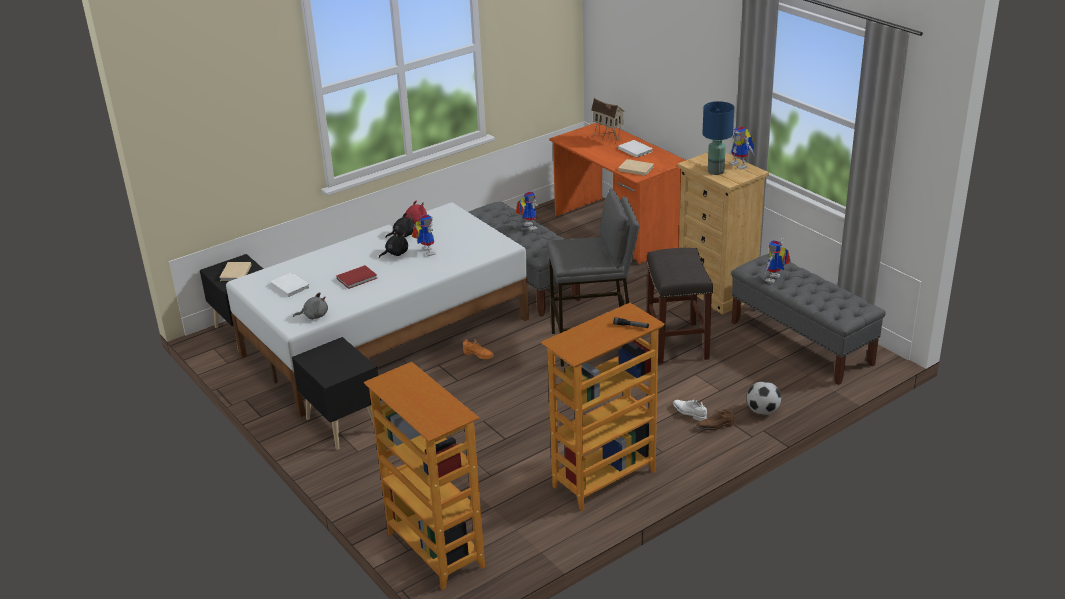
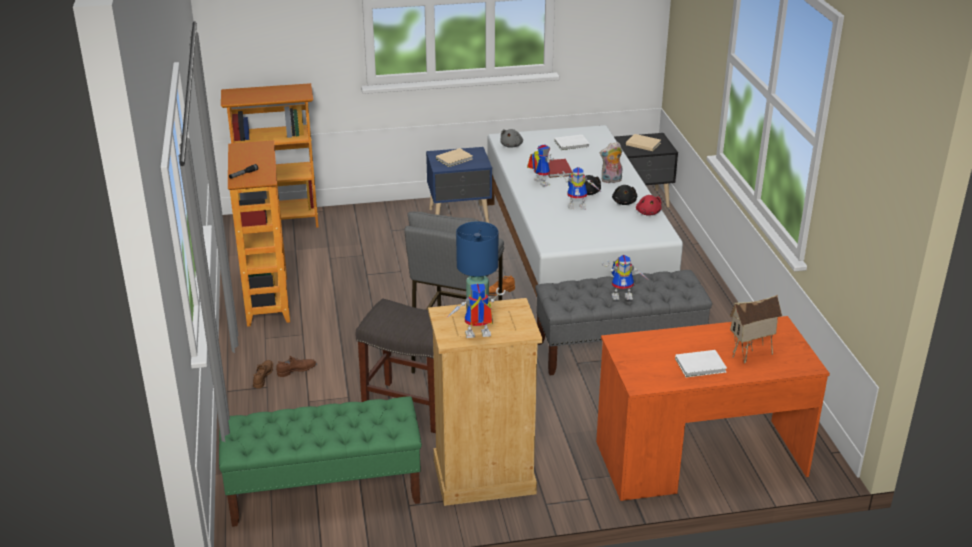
camera: 115 degrees right, 0 degrees up
black nightstand [292,337,381,450] -> blue nightstand [426,147,492,223]
beige book [618,159,653,176] -> beige book moved to [436,148,473,167]
white shoe [673,399,707,421] -> brown shoe [276,356,317,377]
grey bench [731,253,886,385] -> green bench [219,396,422,527]
football [747,381,781,415] -> none
toy robot [765,238,790,283] -> toy robot moved to [527,144,554,187]
none -> plush toy [600,142,622,183]

